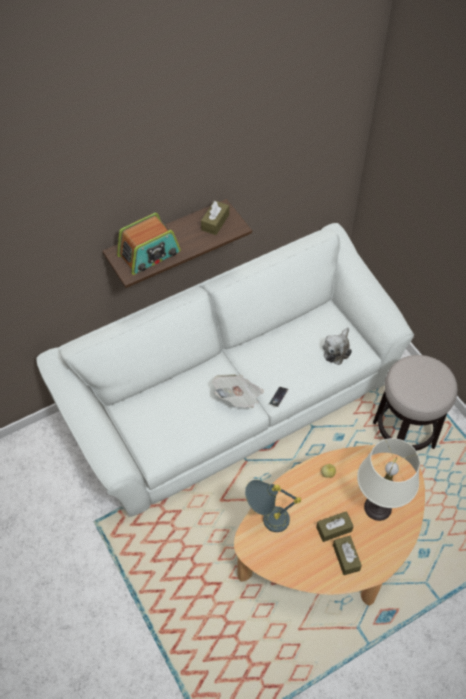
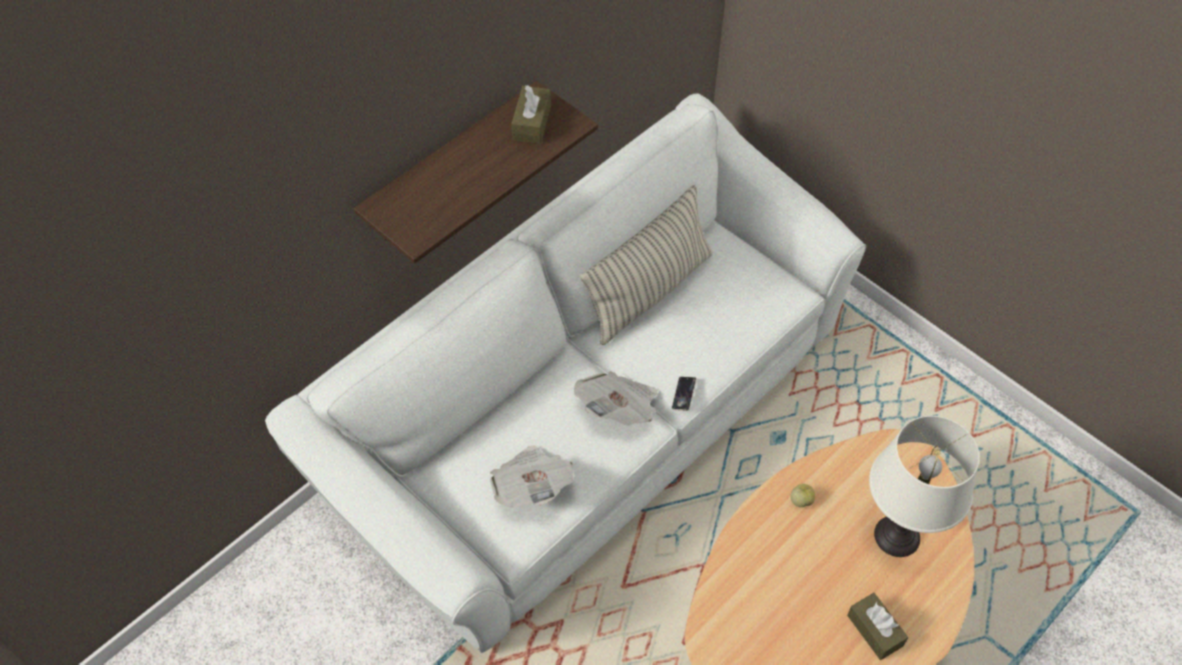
camera: 15 degrees left, 0 degrees up
radio [117,213,181,275] -> none
grey table lamp [245,480,301,532] -> none
brown tissue box [316,511,354,542] -> none
plush toy [323,328,352,365] -> none
stool [373,355,458,451] -> none
none -> newspaper [490,446,574,508]
none -> pillow [580,185,713,345]

